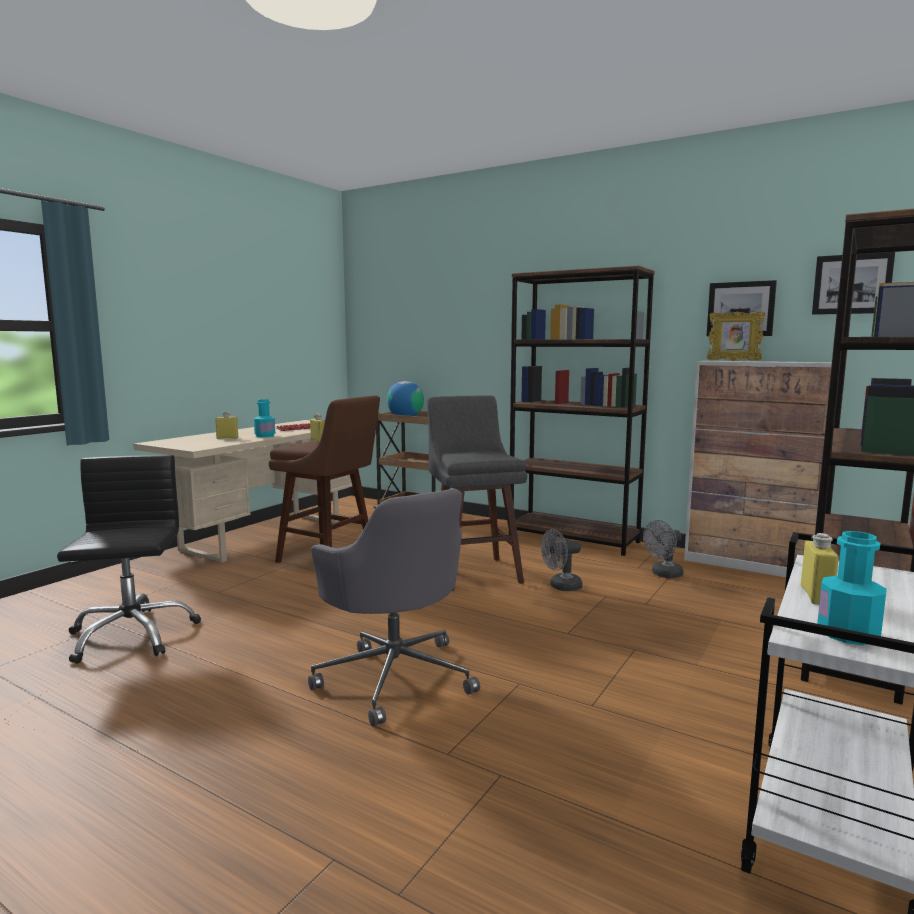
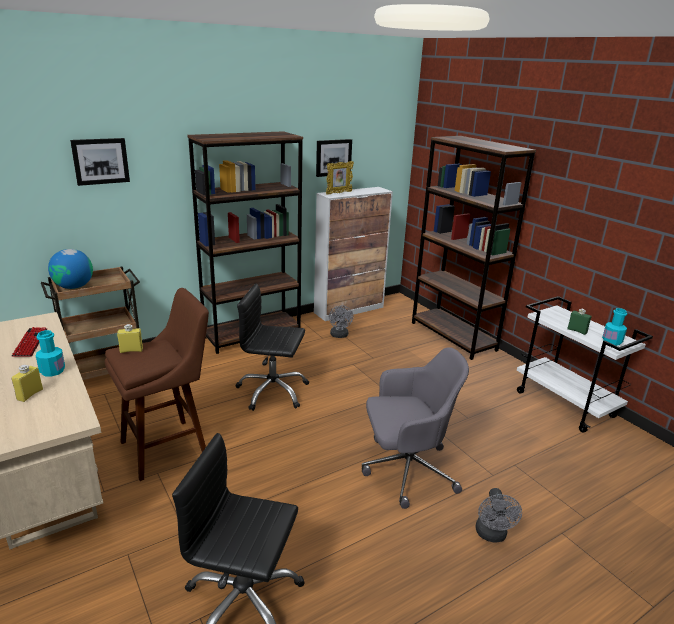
camera: 65 degrees left, 15 degrees up
grey stool [427,395,527,591] -> black office chair [235,283,309,411]
grey fan [541,529,582,591] -> grey fan moved to [475,488,522,542]
yellow bottle [801,533,839,605] -> green bottle [567,309,592,335]
picture [812,252,895,315] -> picture moved to [70,138,130,186]

